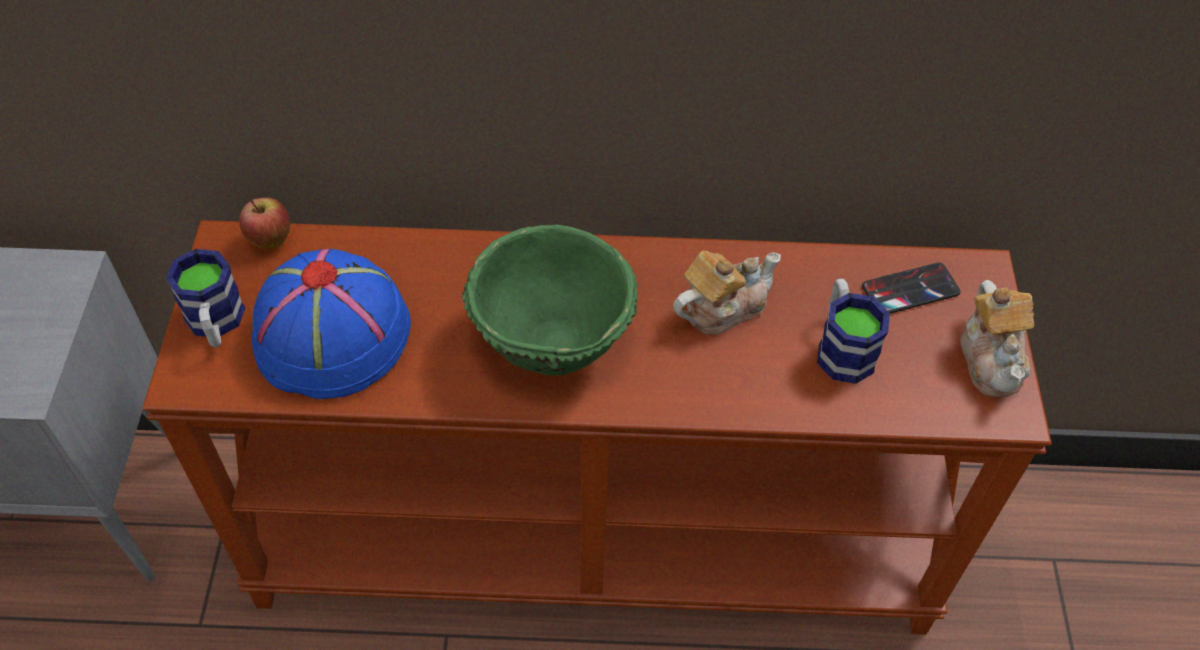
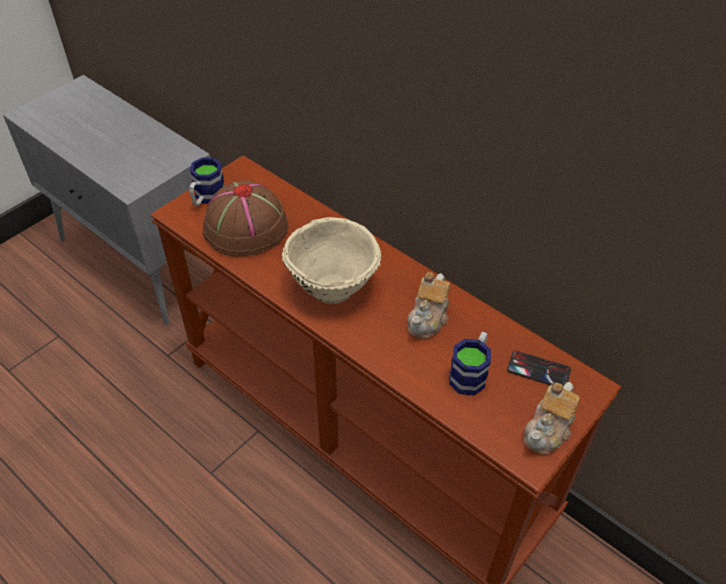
camera: 40 degrees right, 5 degrees down
apple [239,198,290,249] -> none
blue hat [252,249,411,399] -> brown hat [202,180,288,257]
green bowl [462,225,638,376] -> beige bowl [282,217,381,304]
teapot [673,251,781,335] -> teapot turned 105 degrees clockwise [407,272,450,339]

